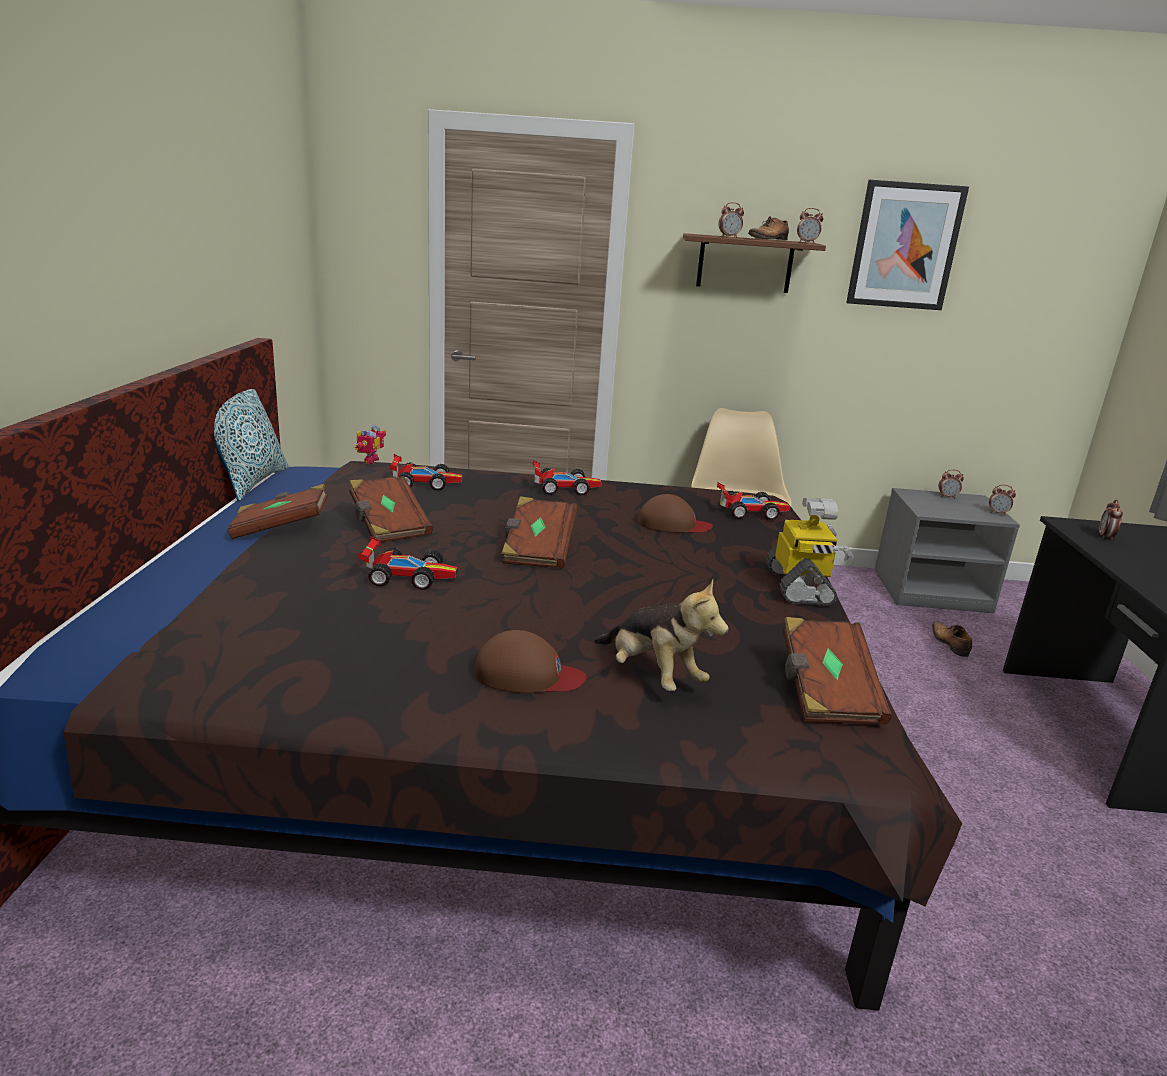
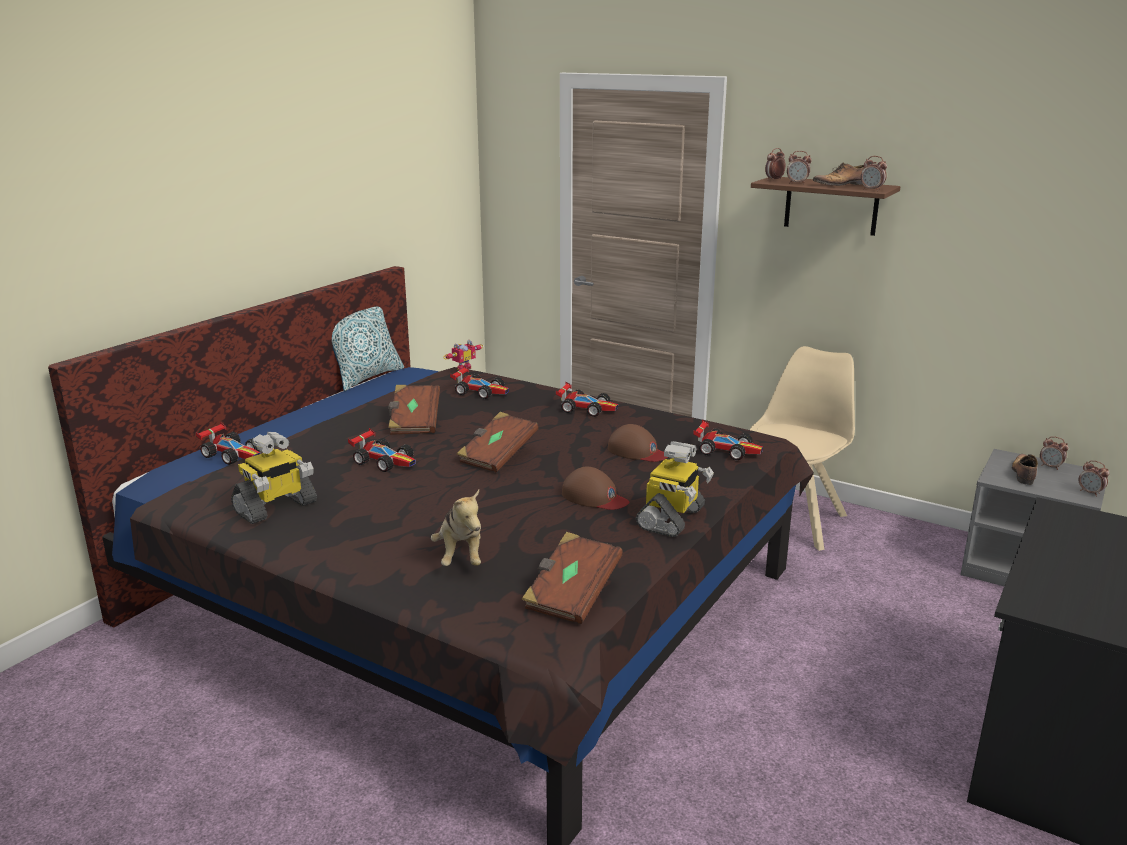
camera: 30 degrees right, 0 degrees up
brown book [227,484,328,539] -> none
brown cap [475,630,587,693] -> brown cap moved to [562,467,629,510]
picture [846,180,969,310] -> none
shoe [932,622,972,657] -> shoe moved to [1012,454,1038,485]
alarm clock [1099,499,1123,540] -> alarm clock moved to [765,148,786,180]
none -> toy car [196,422,260,465]
none -> toy robot [231,432,317,524]

